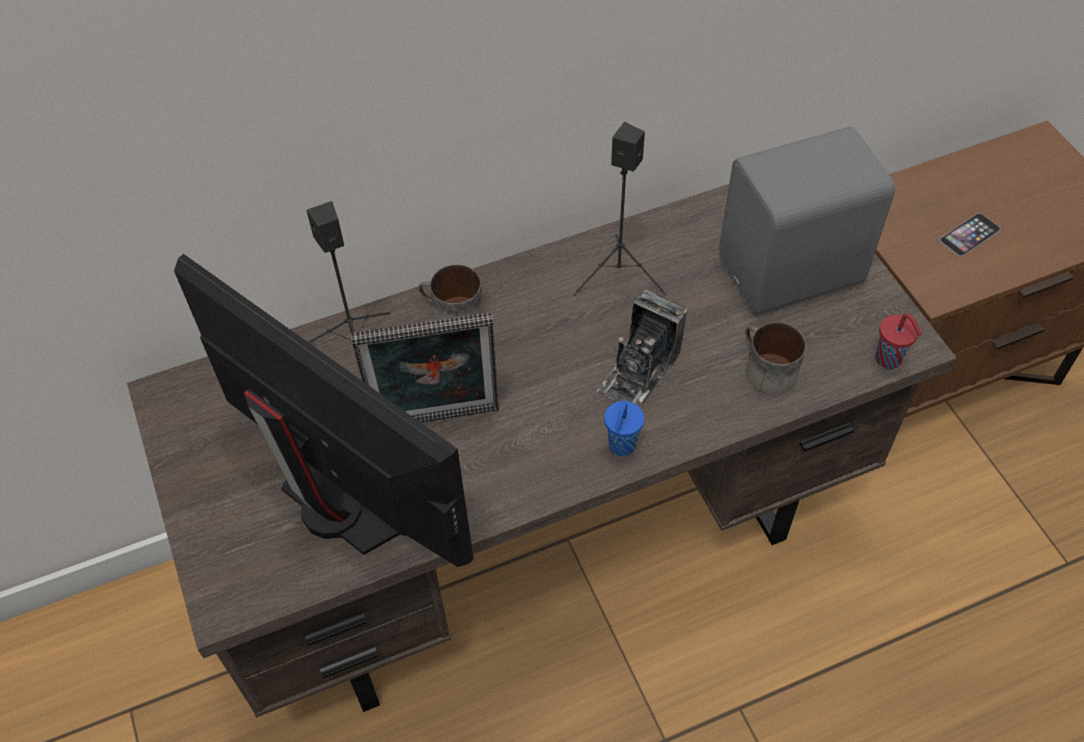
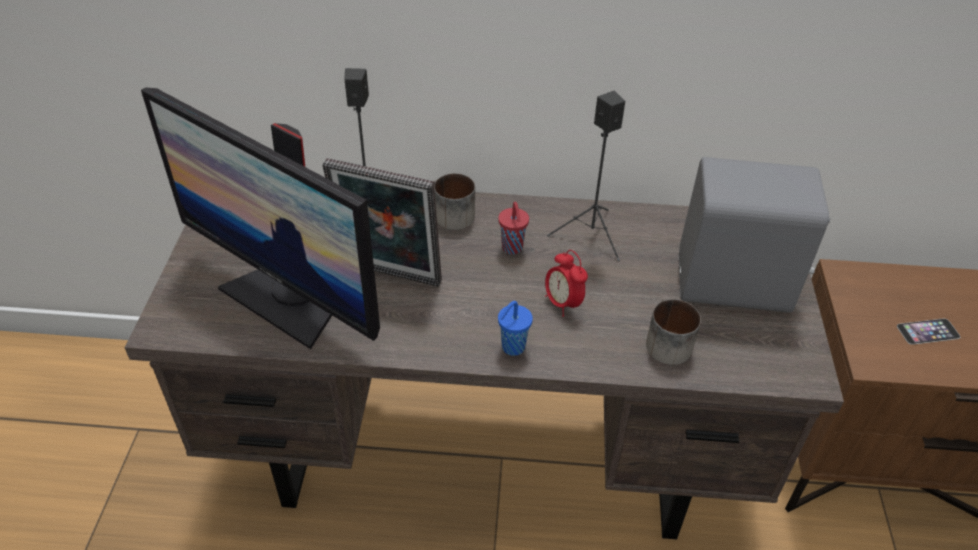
camera: 25 degrees right, 10 degrees down
monitor [174,254,474,567] -> monitor turned 150 degrees clockwise [141,87,380,349]
camera [597,289,687,408] -> alarm clock [545,250,588,317]
red cup [875,313,922,369] -> red cup moved to [498,202,529,254]

